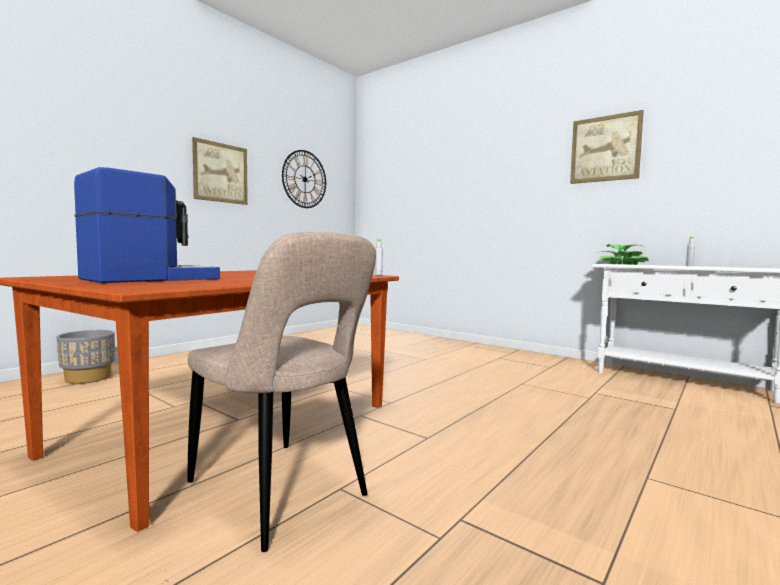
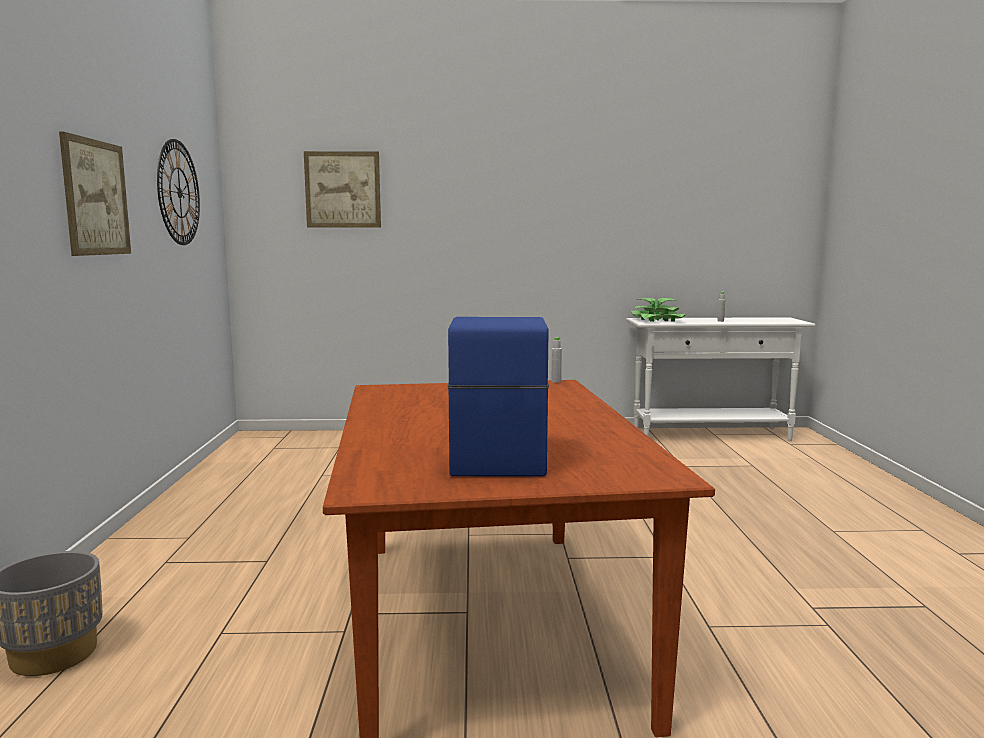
camera: 40 degrees left, 5 degrees up
beige chair [187,232,376,552] -> none
picture [570,110,644,184] -> picture moved to [304,151,381,228]

